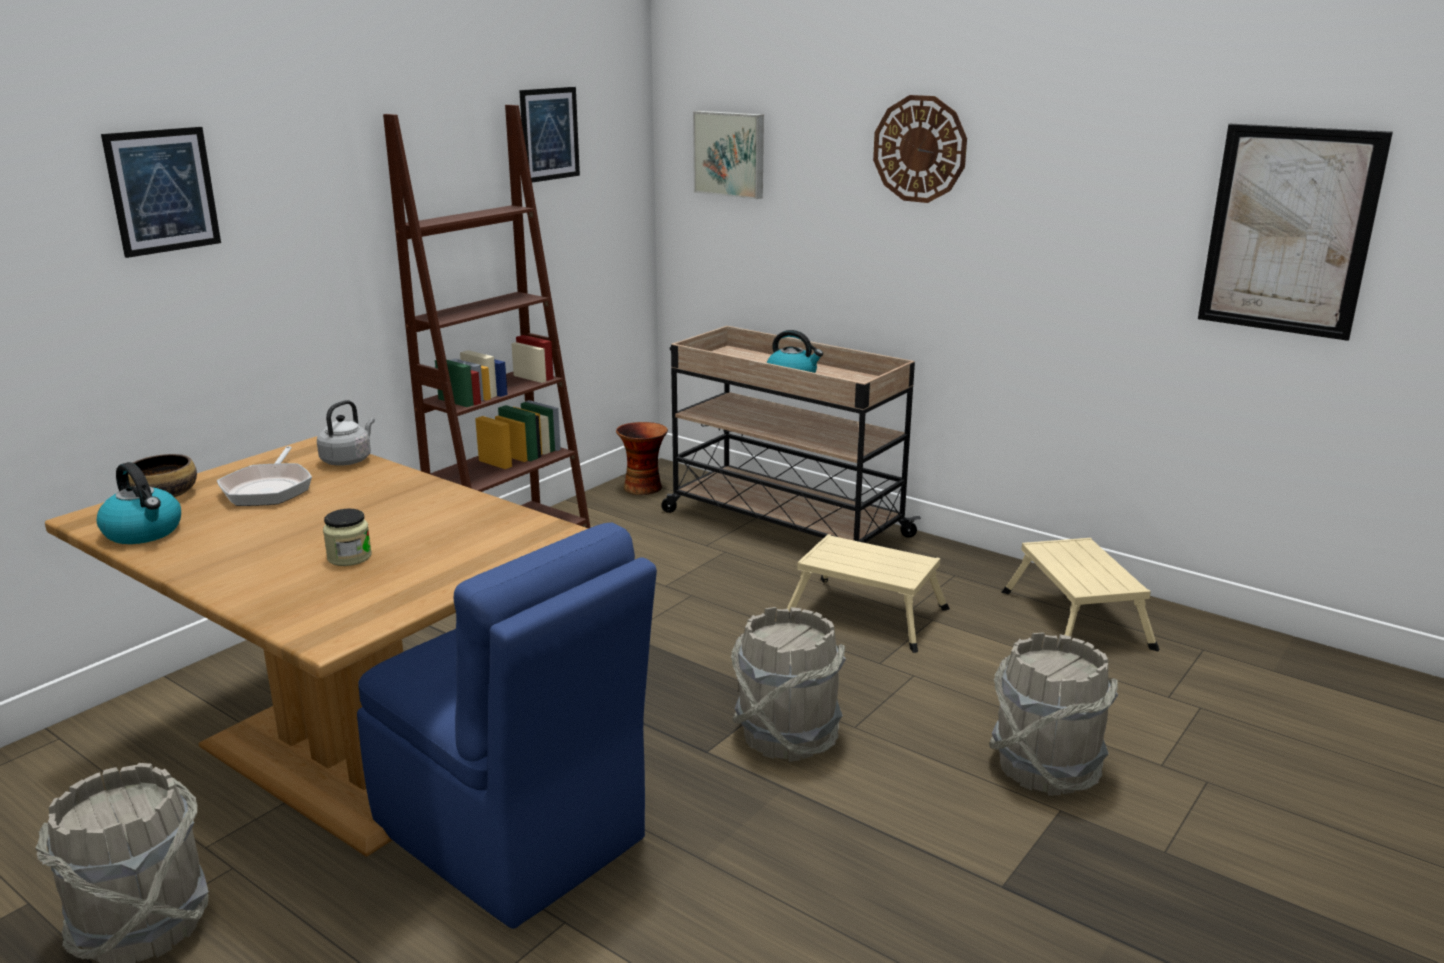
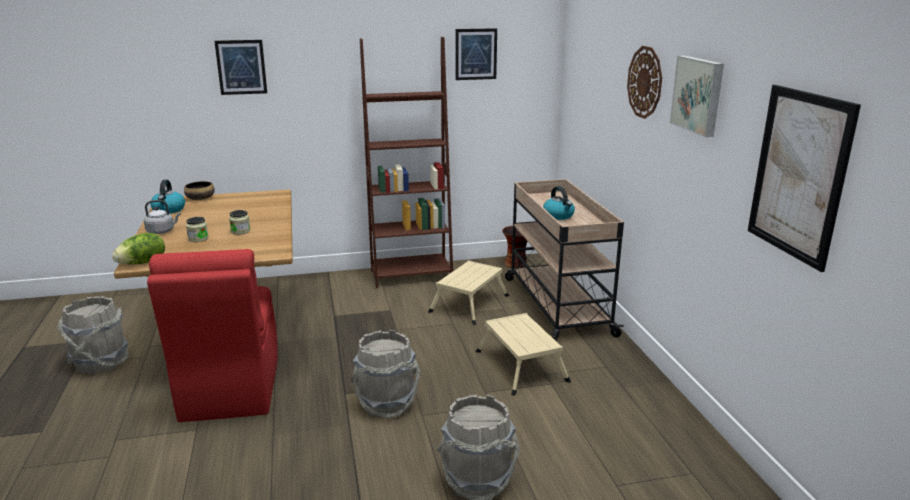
camera: 40 degrees right, 0 degrees up
frying pan [217,446,312,506] -> none
grey kettle [317,400,375,466] -> grey kettle moved to [144,200,181,234]
blue chair [357,522,657,929] -> red chair [147,249,278,422]
picture [693,111,764,199] -> picture moved to [670,56,724,137]
beige step ladder [1001,538,1160,651] -> beige step ladder moved to [428,261,509,325]
none -> lettuce [112,233,165,264]
none -> jar [229,210,250,235]

